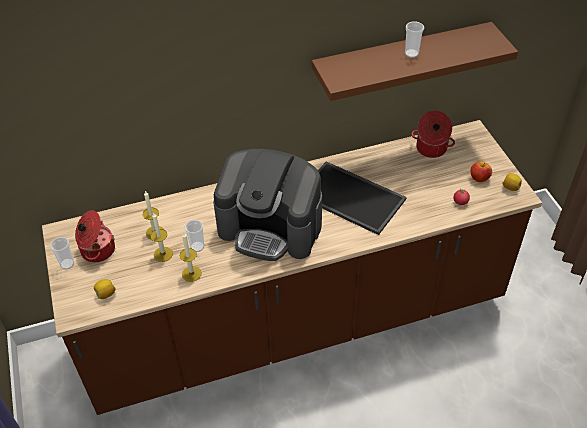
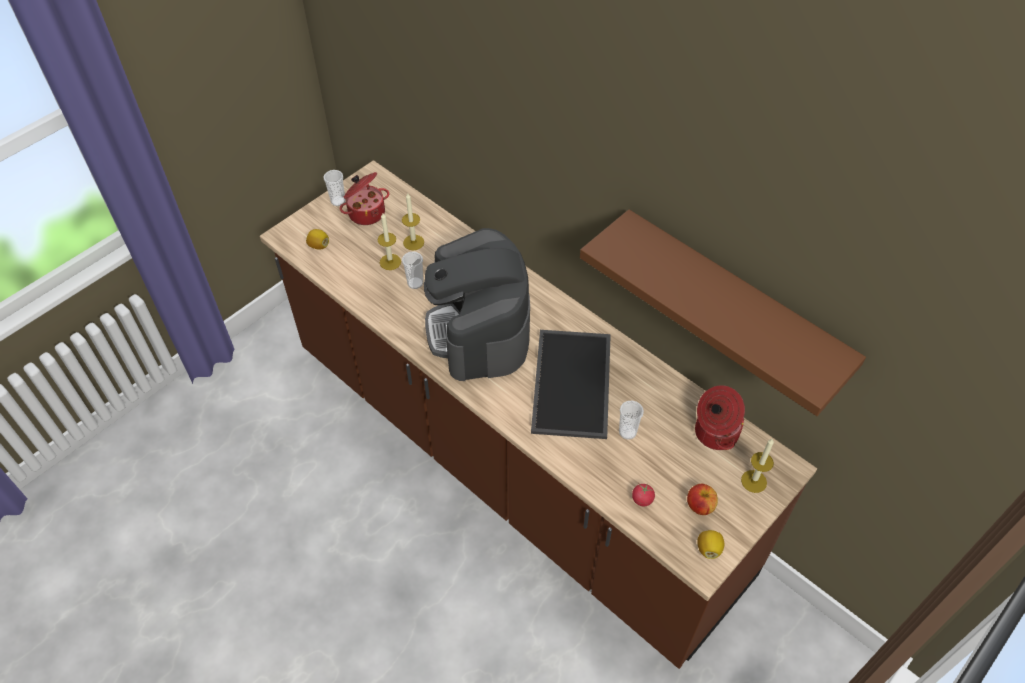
camera: 60 degrees right, 5 degrees up
candle [180,233,202,282] -> candle moved to [741,438,774,493]
cup [405,22,424,58] -> cup moved to [619,401,644,440]

